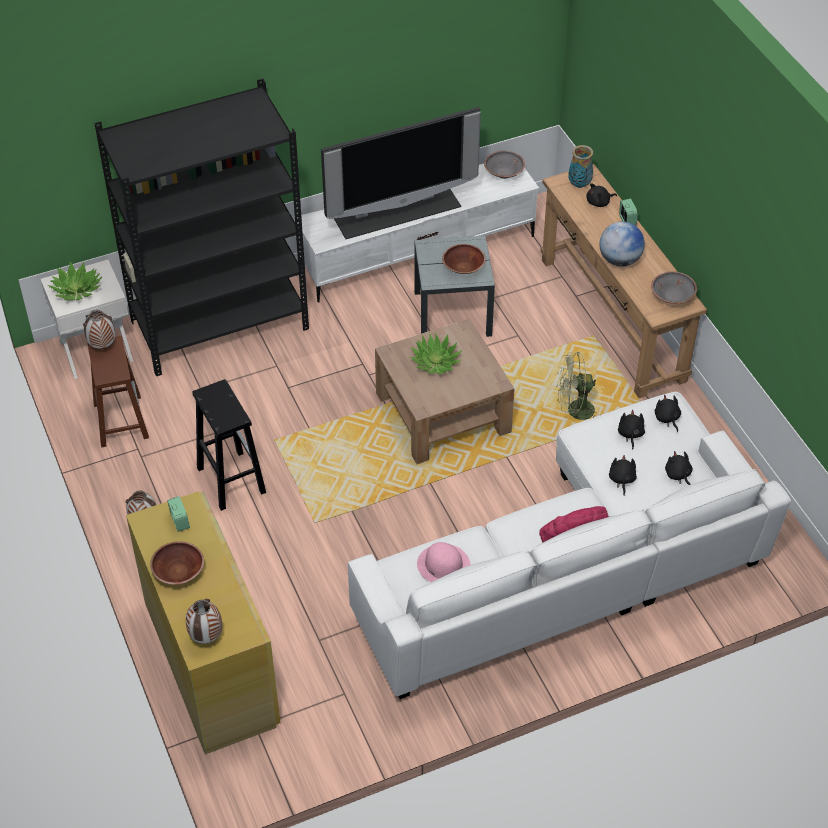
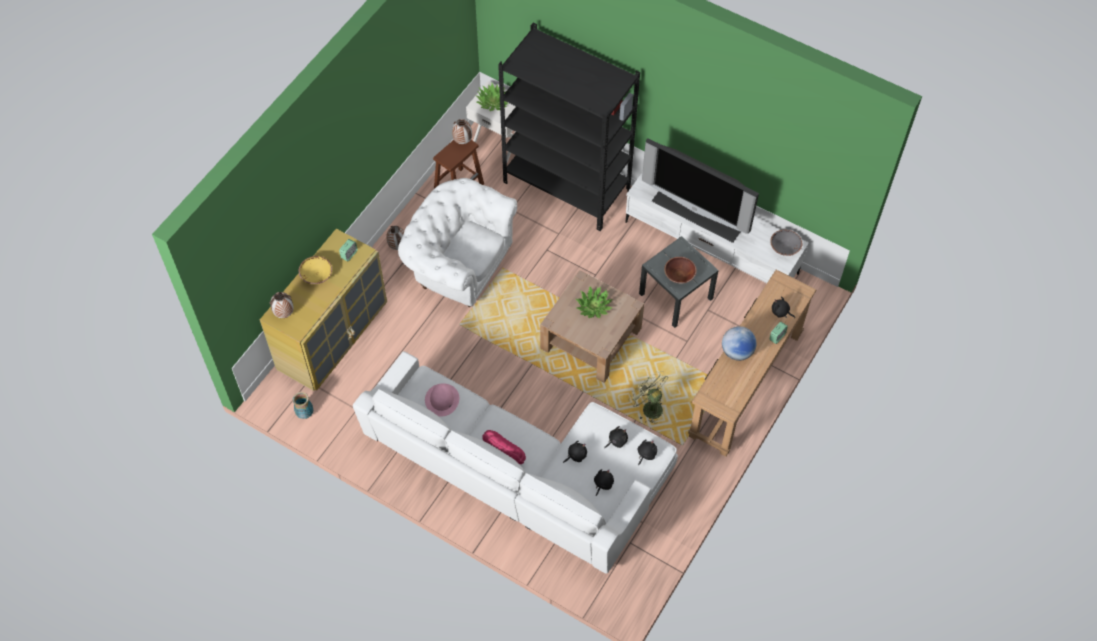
camera: 55 degrees right, 10 degrees up
brown bowl [150,541,204,585] -> yellow bowl [298,256,332,284]
black stool [192,379,266,511] -> white armchair [398,178,517,307]
vase [568,145,593,188] -> vase moved to [293,392,313,419]
grey bowl [651,271,697,304] -> none

